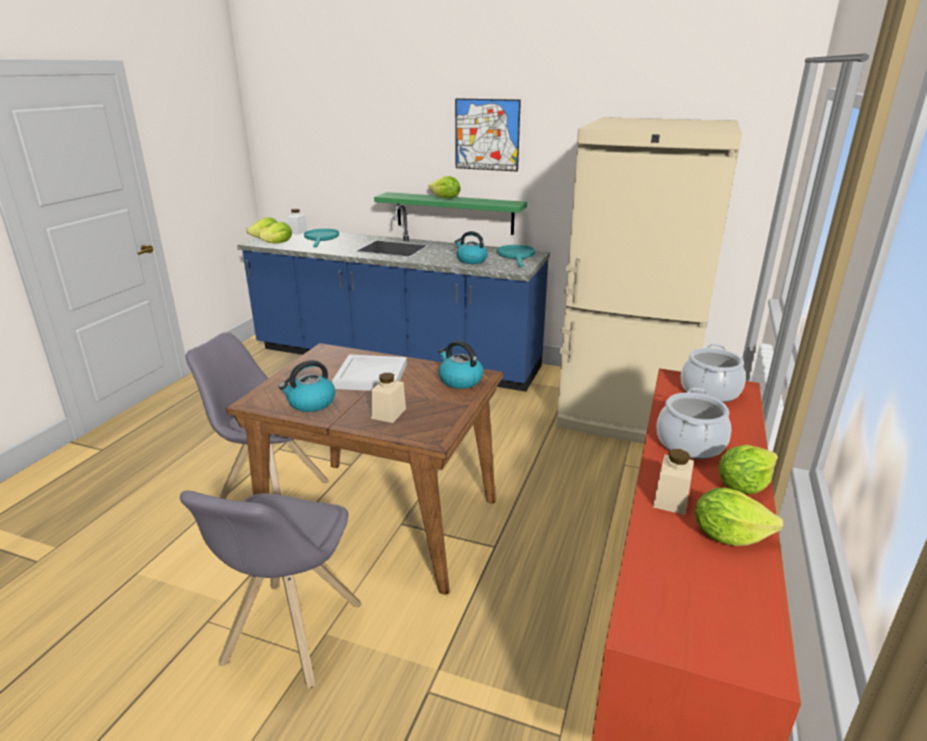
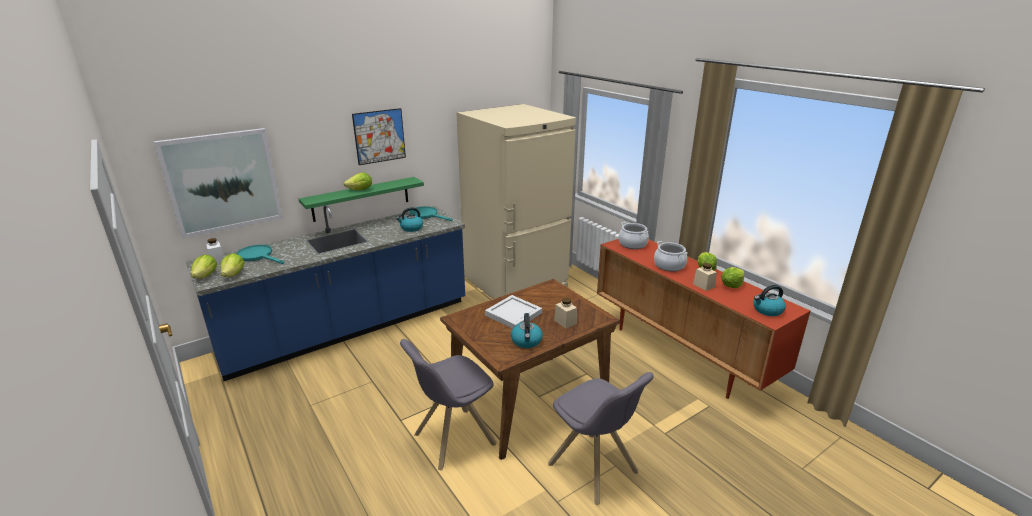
camera: 55 degrees left, 0 degrees up
kettle [438,341,483,389] -> kettle moved to [754,285,786,316]
none -> picture [154,128,283,239]

